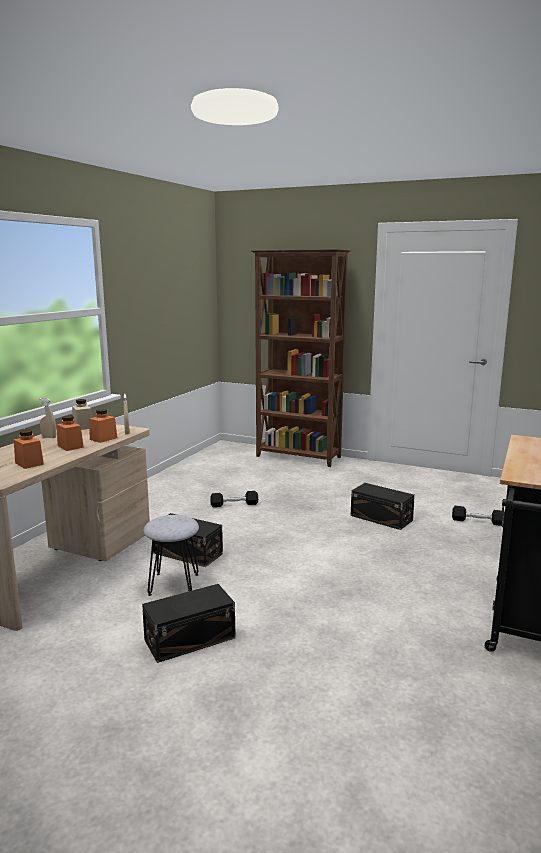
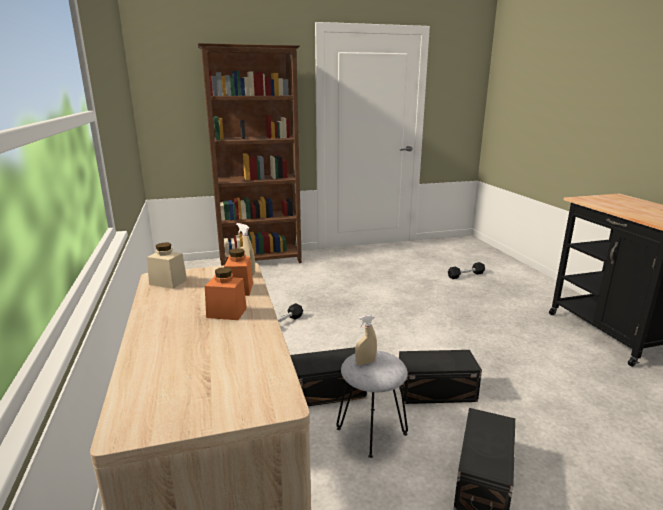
camera: 40 degrees left, 5 degrees up
orange jar [14,430,44,469] -> none
beige spray bottle [39,398,56,438] -> beige spray bottle moved to [355,315,377,365]
black storage box [351,483,415,530] -> black storage box moved to [399,350,482,404]

